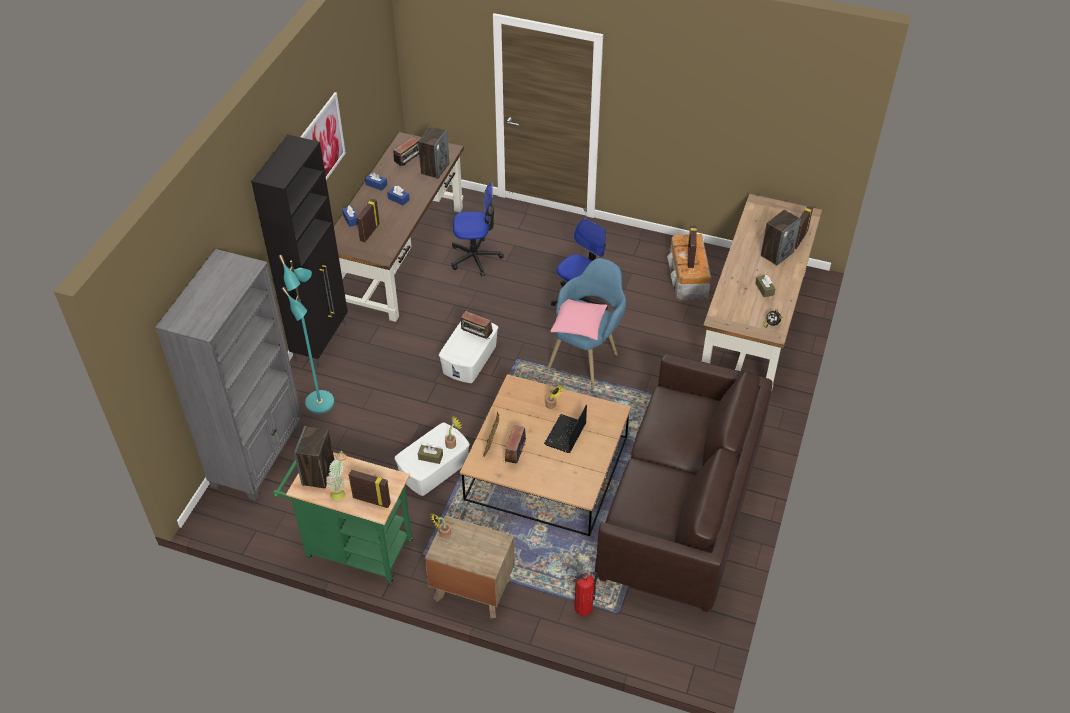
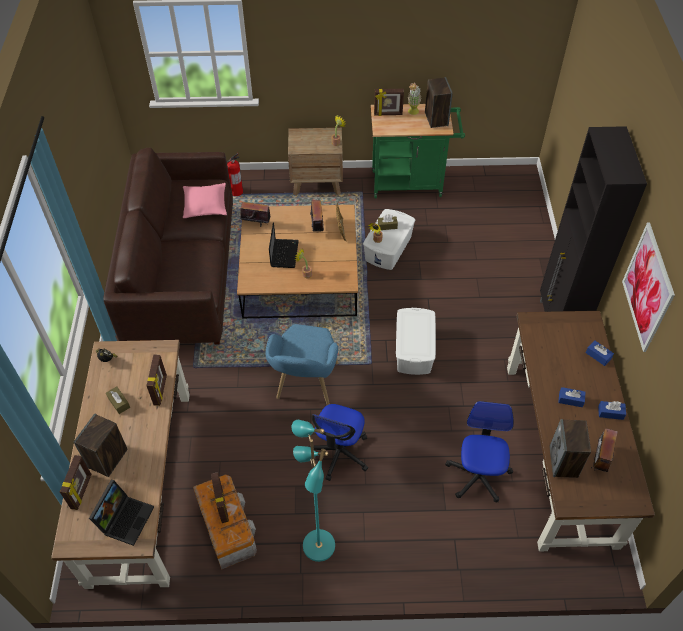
camera: 160 degrees right, 5 degrees up
grey bookcase [155,249,302,501] -> none
turquoise floor lamp [278,255,334,414] -> turquoise floor lamp moved to [292,420,335,562]
picture frame [357,199,380,243] -> picture frame moved to [146,355,167,406]
office chair [452,182,504,277] -> office chair turned 120 degrees clockwise [445,401,514,503]
radio [461,311,493,340] -> radio moved to [240,199,271,227]
pink pillow [550,299,607,340] -> pink pillow moved to [183,183,227,218]
none -> laptop [89,480,154,546]

